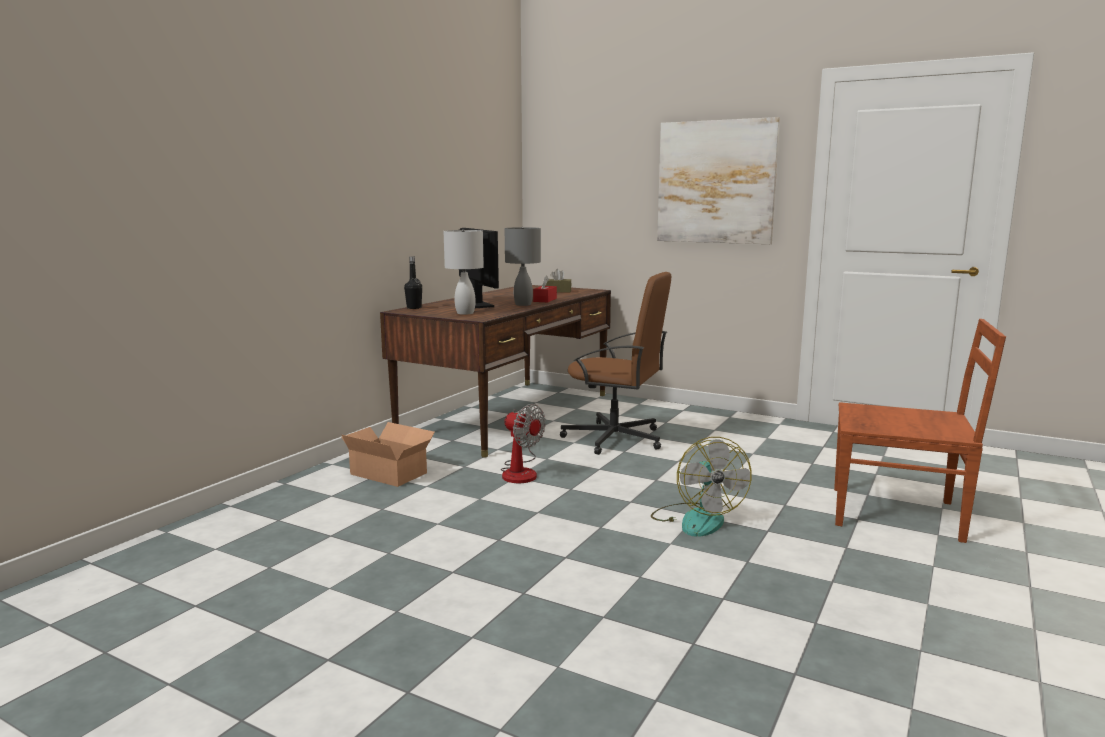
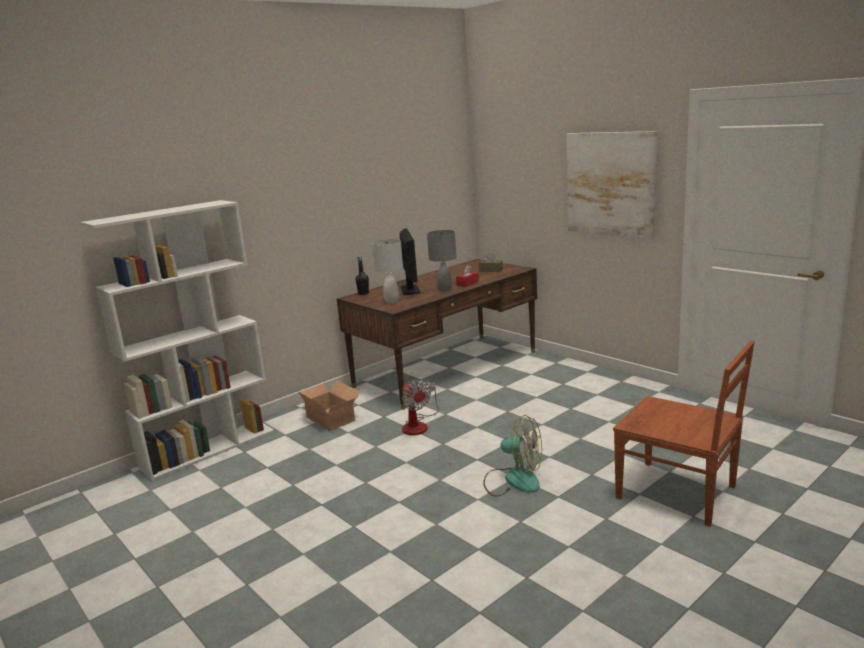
camera: 20 degrees right, 5 degrees up
brown office chair [560,272,671,455] -> none
fan [651,437,752,537] -> fan turned 75 degrees counterclockwise [483,415,542,497]
none -> white bookcase [80,200,274,481]

